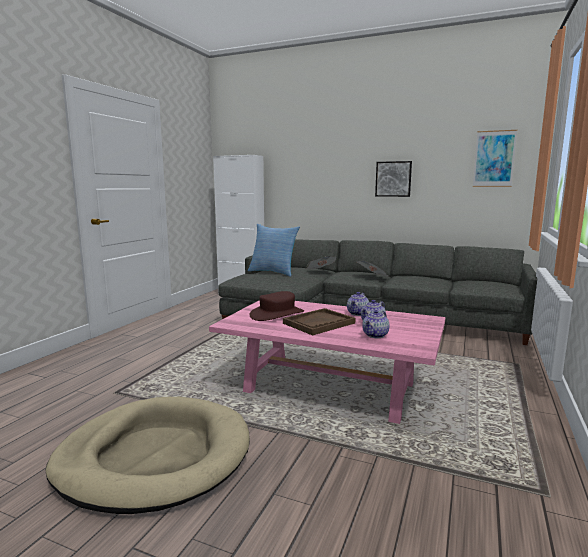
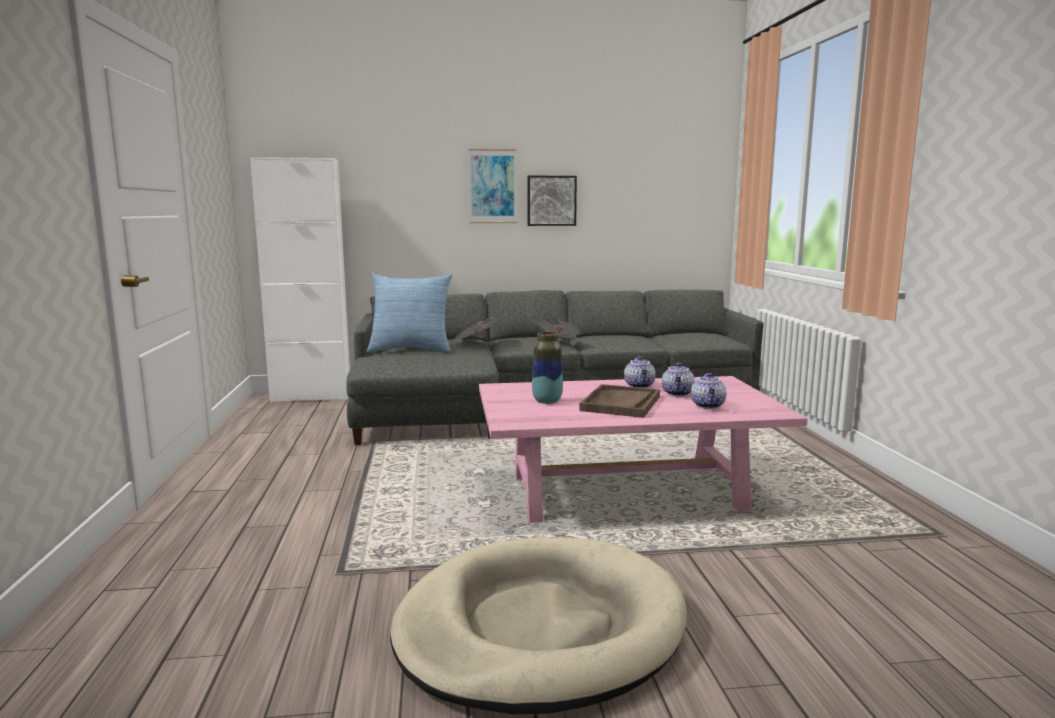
camera: 30 degrees left, 0 degrees up
brown hat [249,291,304,321] -> vase [532,332,563,404]
picture [473,130,517,187] -> picture moved to [468,149,516,223]

